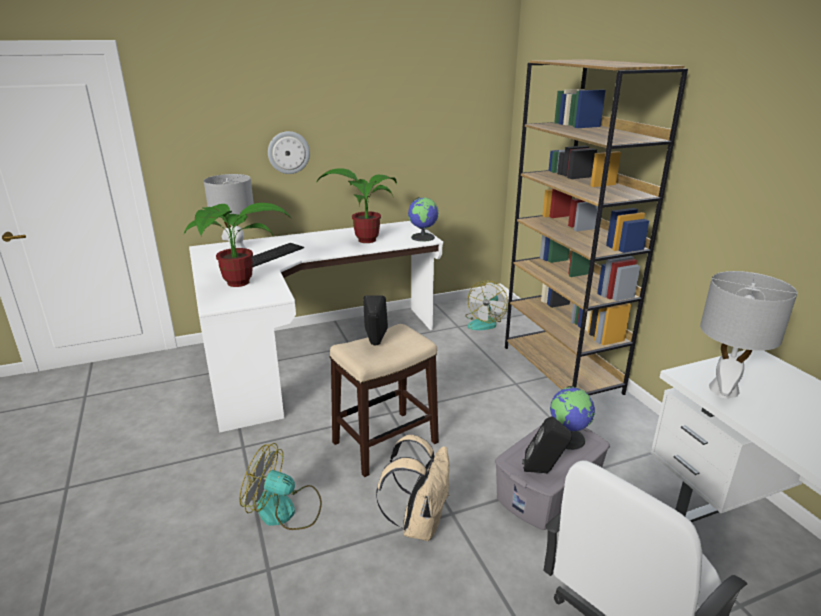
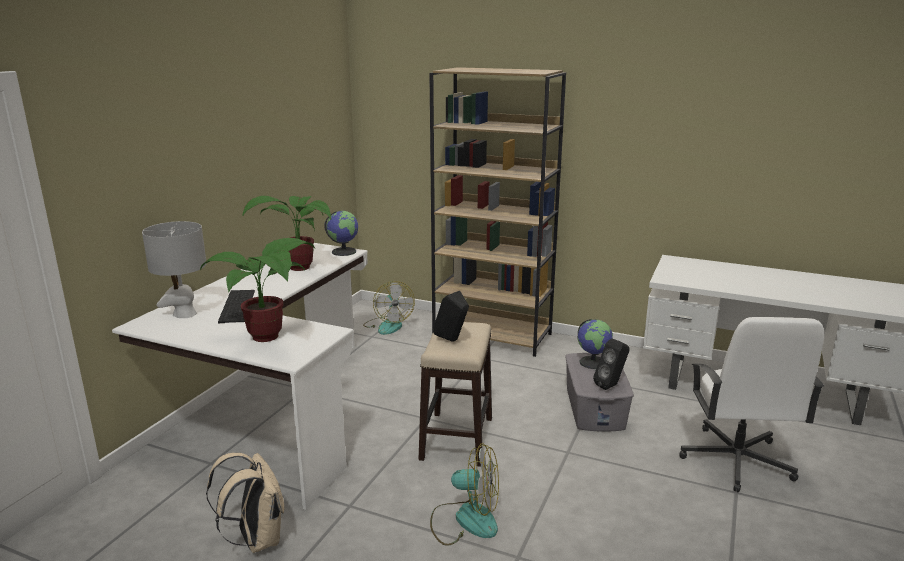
camera: 45 degrees left, 5 degrees down
fan [239,443,322,530] -> fan turned 135 degrees counterclockwise [430,444,499,546]
wall clock [268,131,310,174] -> none
beige backpack [376,435,449,541] -> beige backpack moved to [206,453,284,553]
grey table lamp [700,271,797,399] -> none

